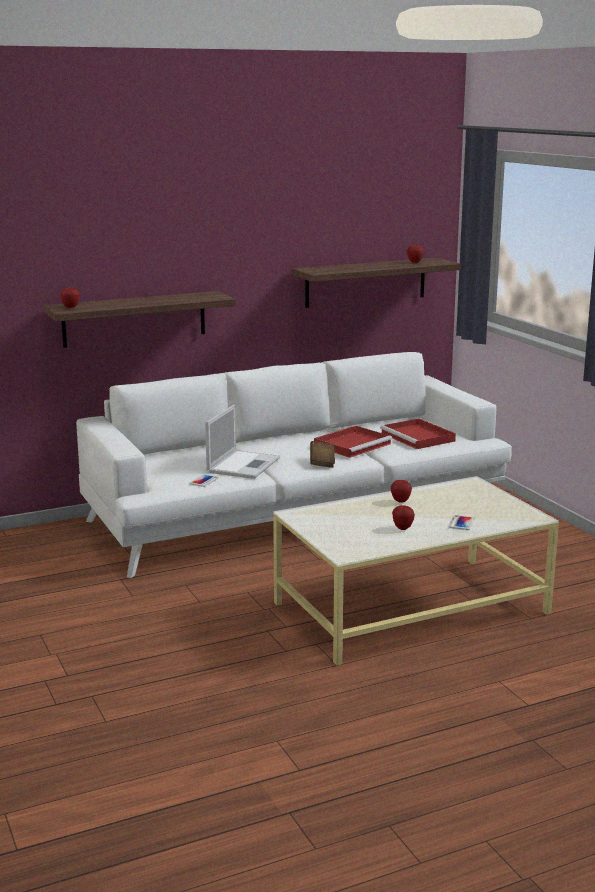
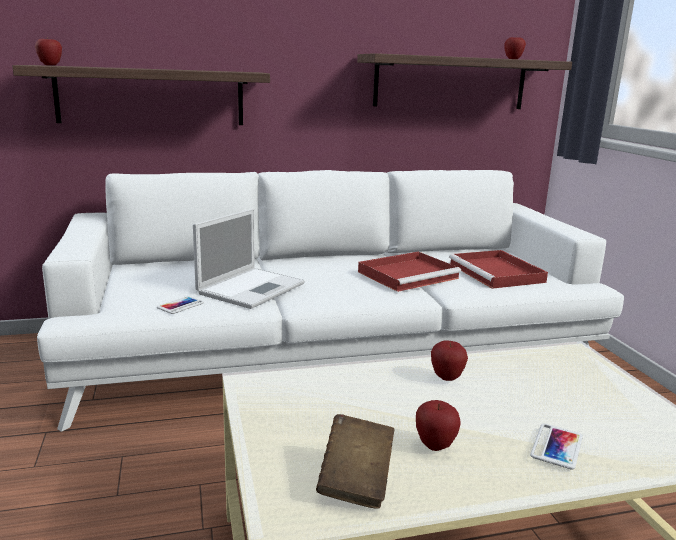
camera: 10 degrees right, 0 degrees up
brown book [310,441,335,468] -> brown book moved to [316,414,395,509]

